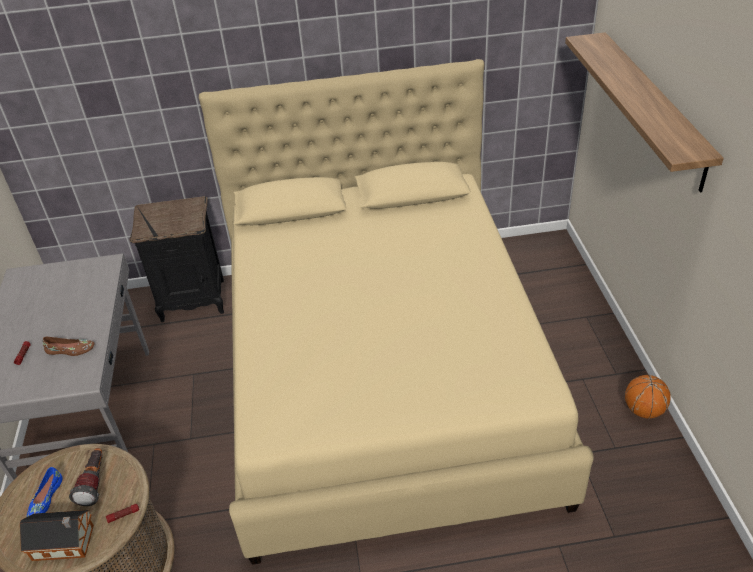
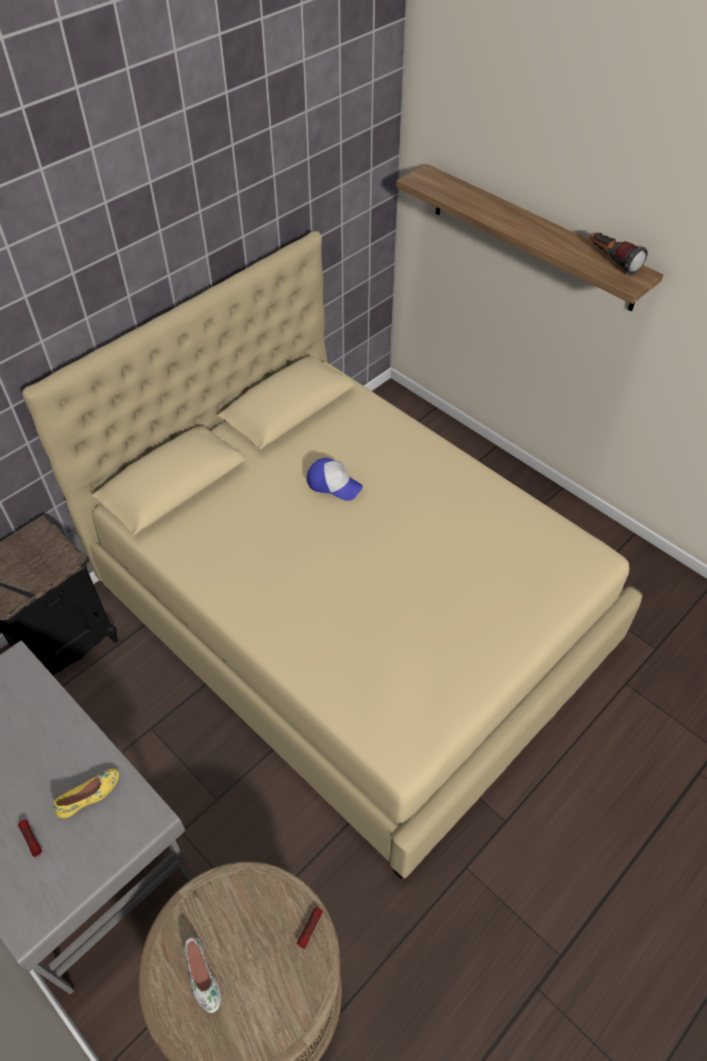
camera: 40 degrees left, 10 degrees up
toy house [20,510,94,561] -> none
blue shoe [27,467,63,517] -> white shoe [184,937,221,1013]
brown shoe [42,337,95,356] -> yellow shoe [53,769,119,818]
flashlight [69,448,103,506] -> flashlight moved to [590,232,648,275]
basketball [625,375,671,419] -> none
none -> cap [307,458,363,501]

